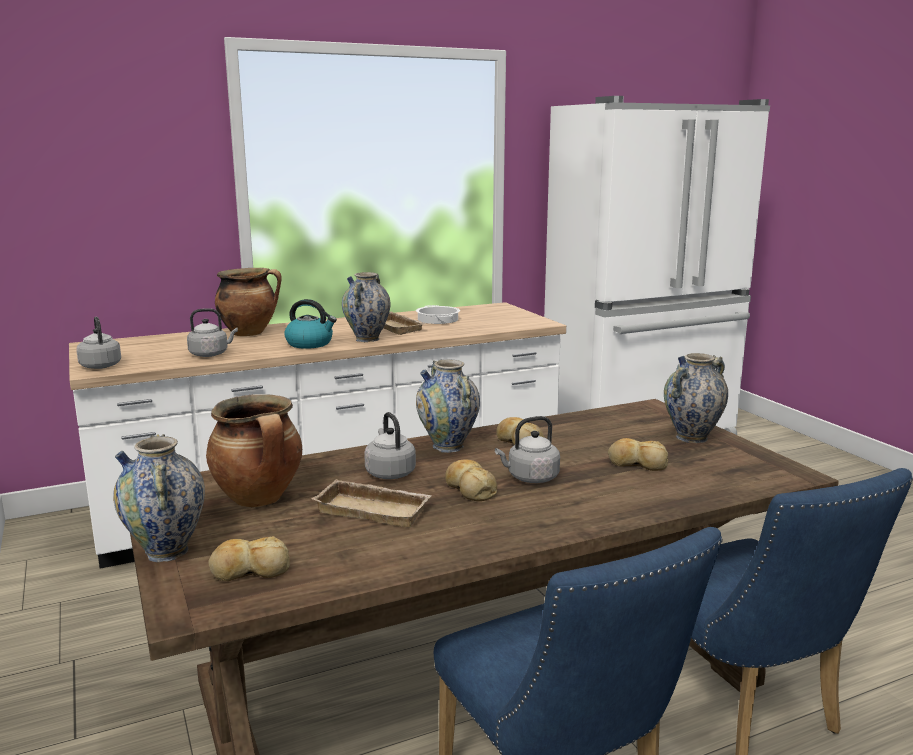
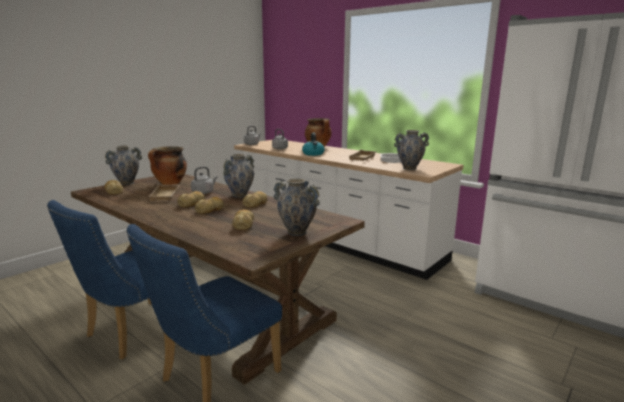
camera: 65 degrees right, 0 degrees up
vase [342,272,390,342] -> vase moved to [394,130,429,170]
grey kettle [495,416,560,483] -> bread [195,197,224,214]

